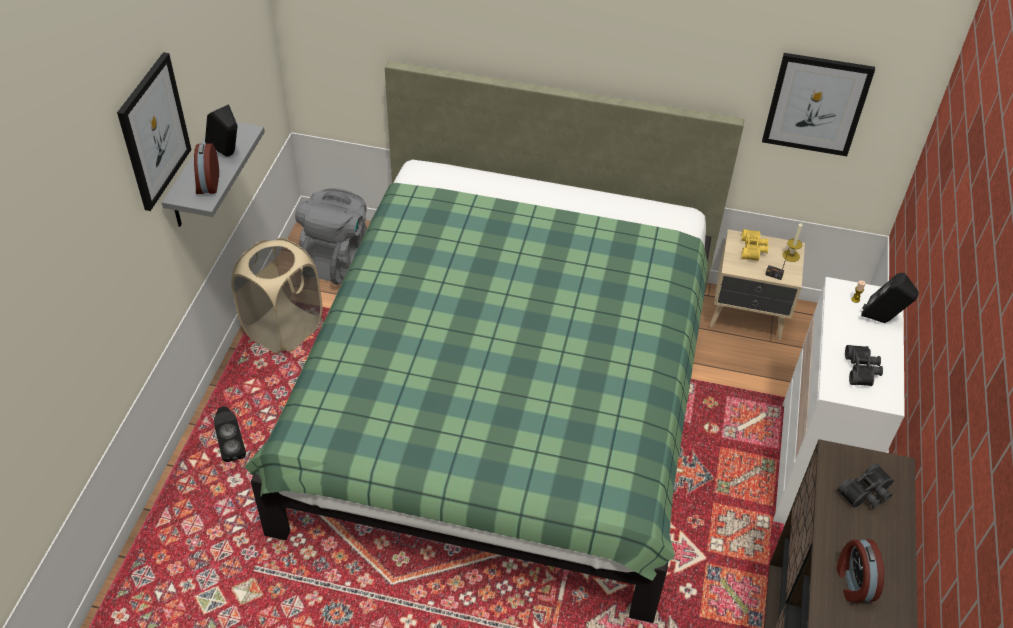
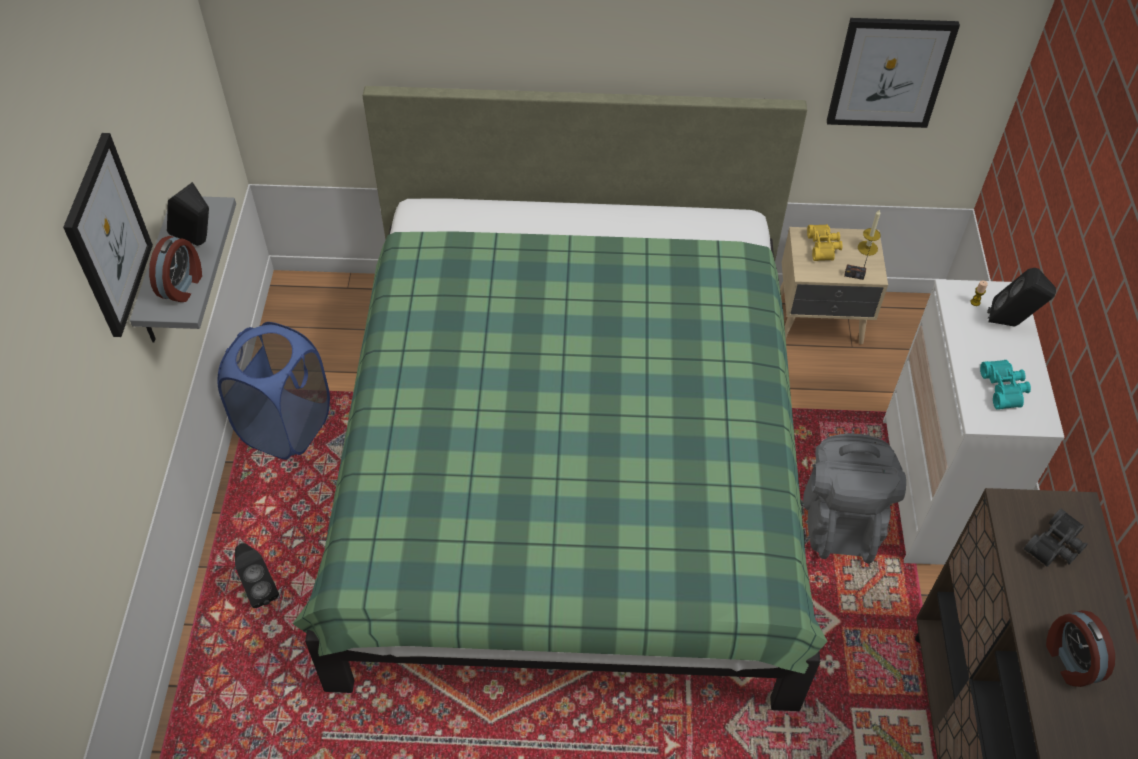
camera: 10 degrees left, 5 degrees up
alarm clock [194,143,219,194] -> alarm clock turned 150 degrees counterclockwise [149,236,202,302]
beige laundry basket [231,238,322,354] -> blue laundry basket [217,322,330,460]
grey backpack [295,188,367,285] -> grey backpack moved to [803,433,906,564]
black binoculars [845,345,883,386] -> turquoise binoculars [980,360,1031,410]

